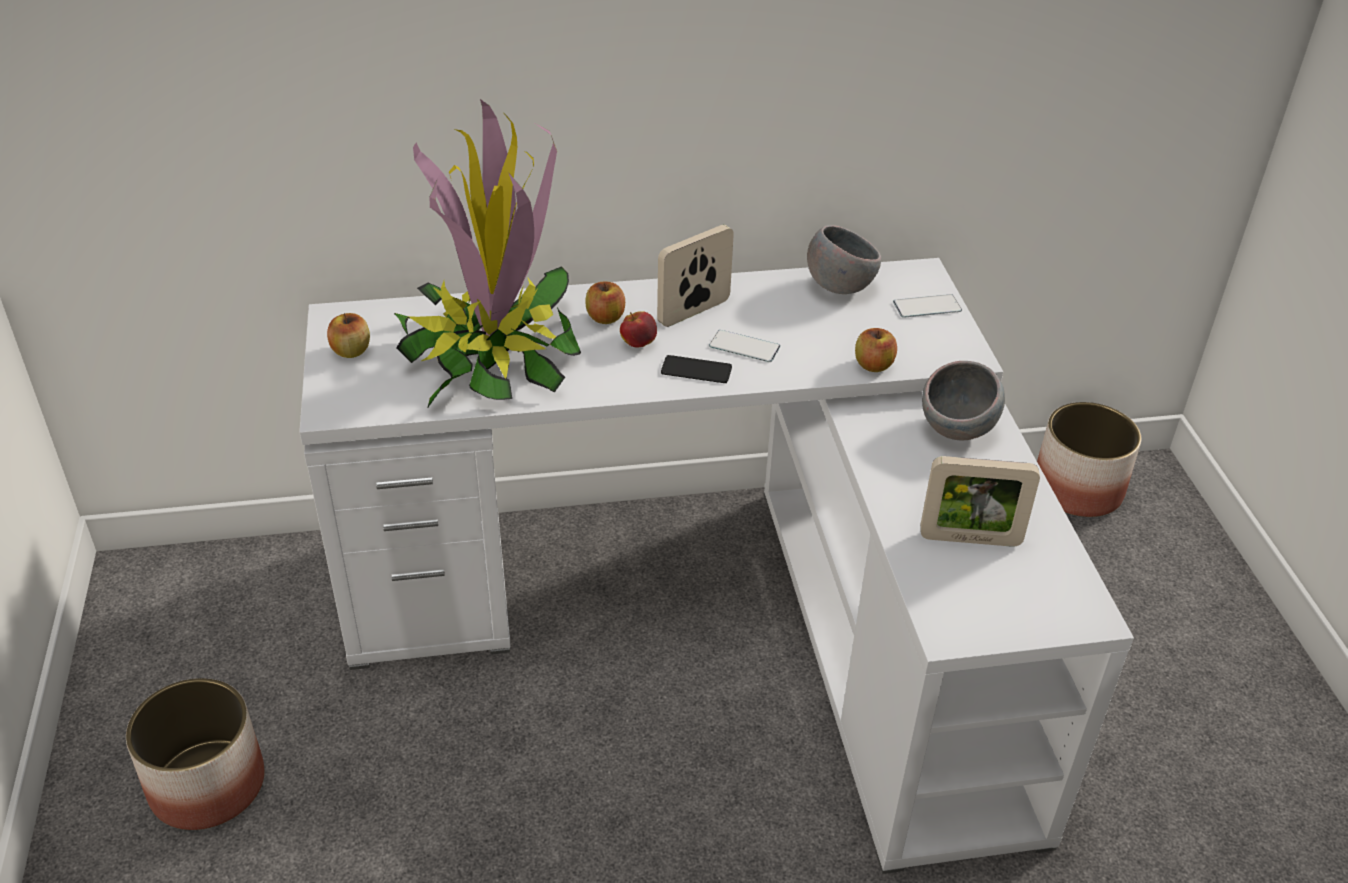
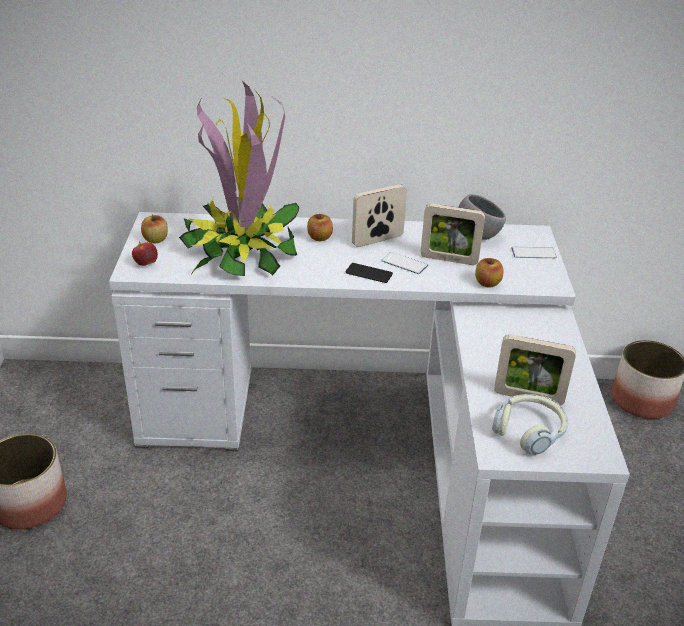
camera: 10 degrees right, 5 degrees down
apple [620,311,657,347] -> apple moved to [132,241,158,266]
grey bowl [922,361,1005,440] -> none
none -> picture frame [421,204,485,265]
none -> headphones [492,394,568,455]

